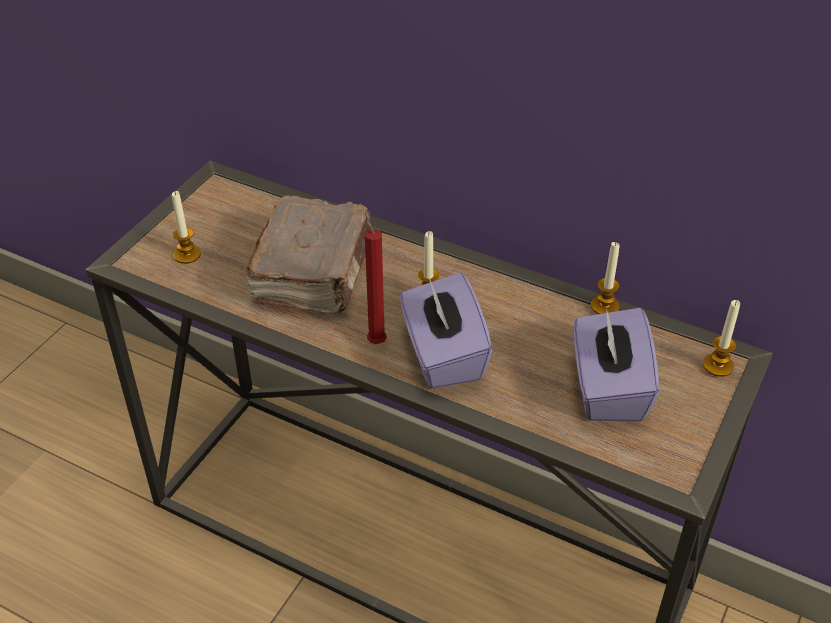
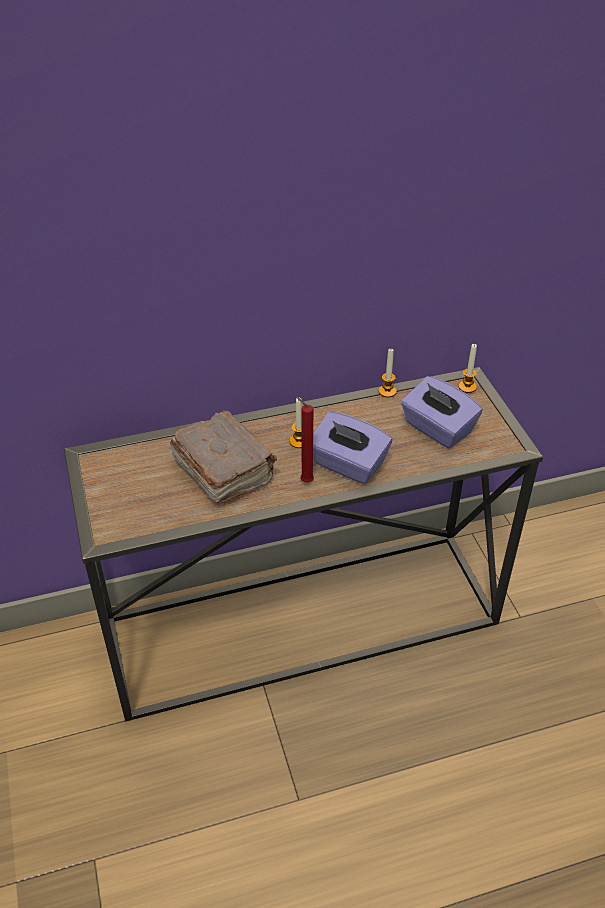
camera: 45 degrees left, 0 degrees up
candle [172,191,201,264] -> none

